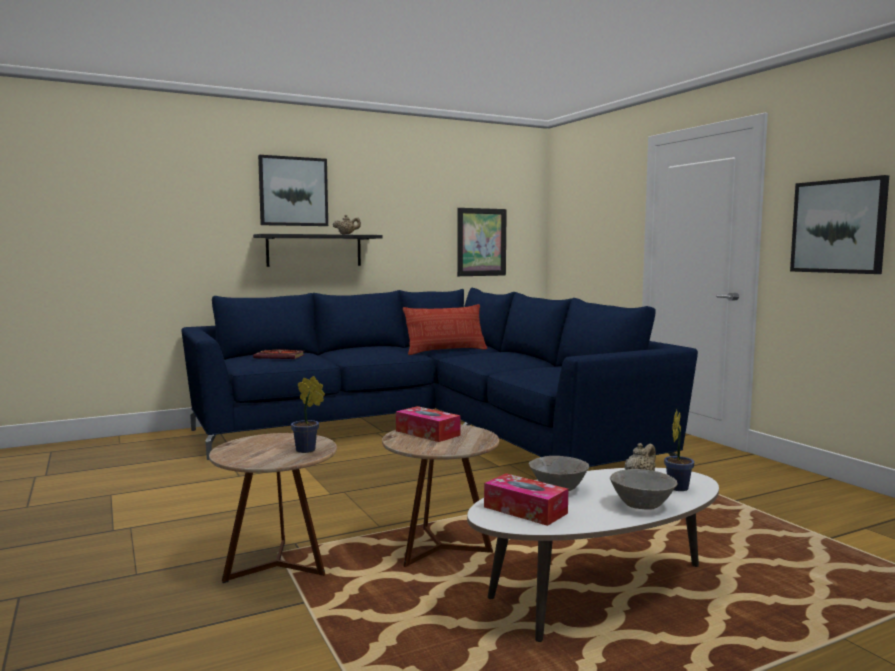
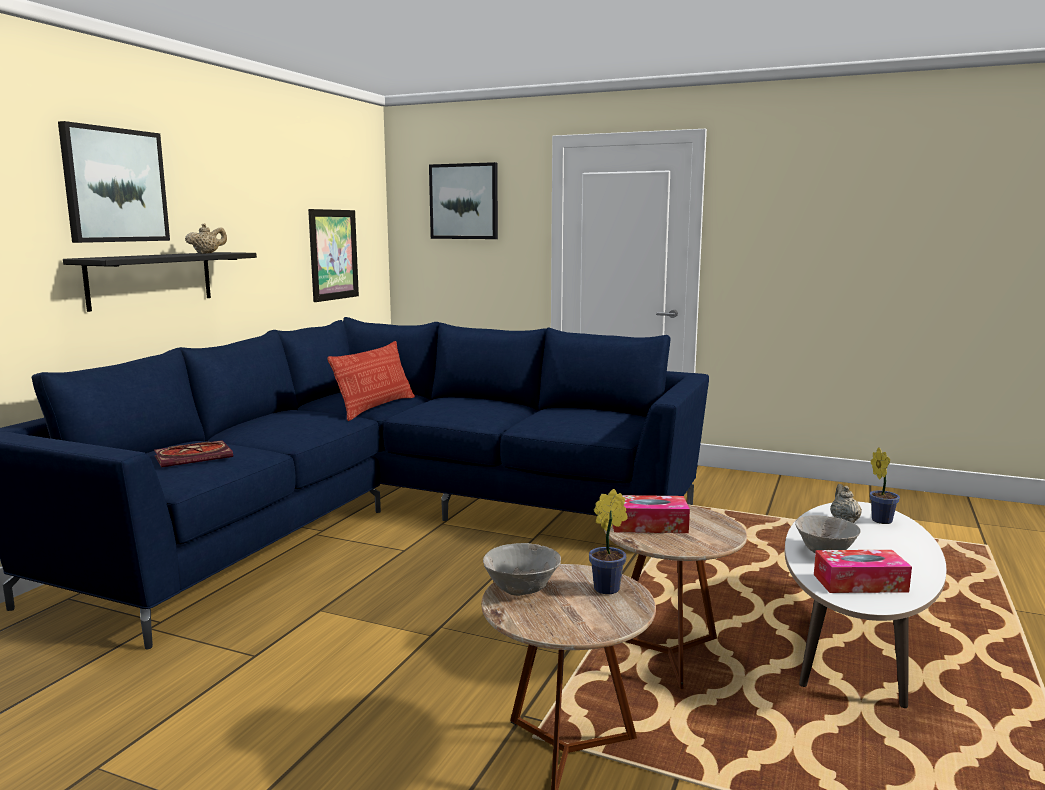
camera: 40 degrees left, 5 degrees up
grey bowl [610,469,678,510] -> grey bowl moved to [483,543,561,596]
picture [790,175,889,274] -> picture moved to [429,162,498,239]

